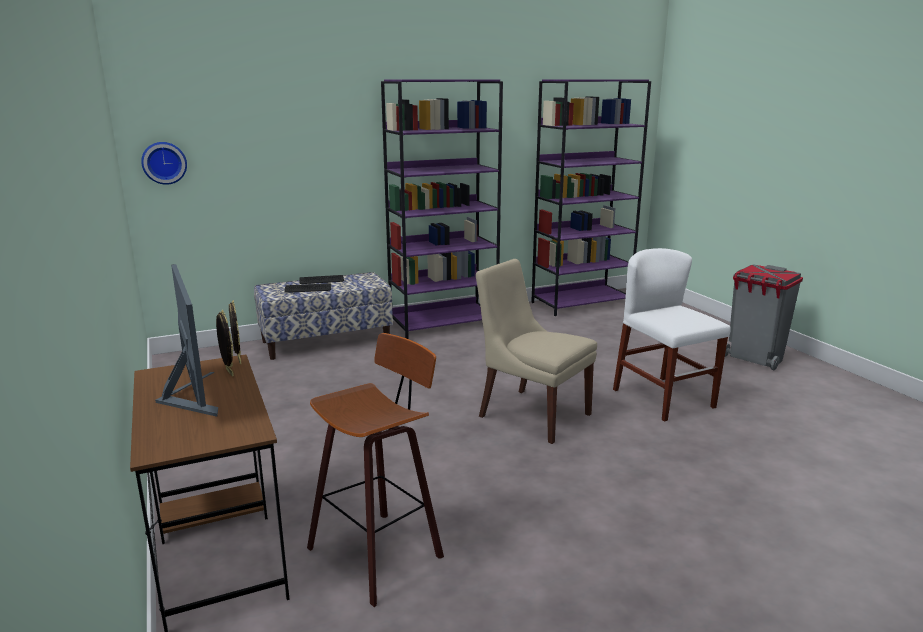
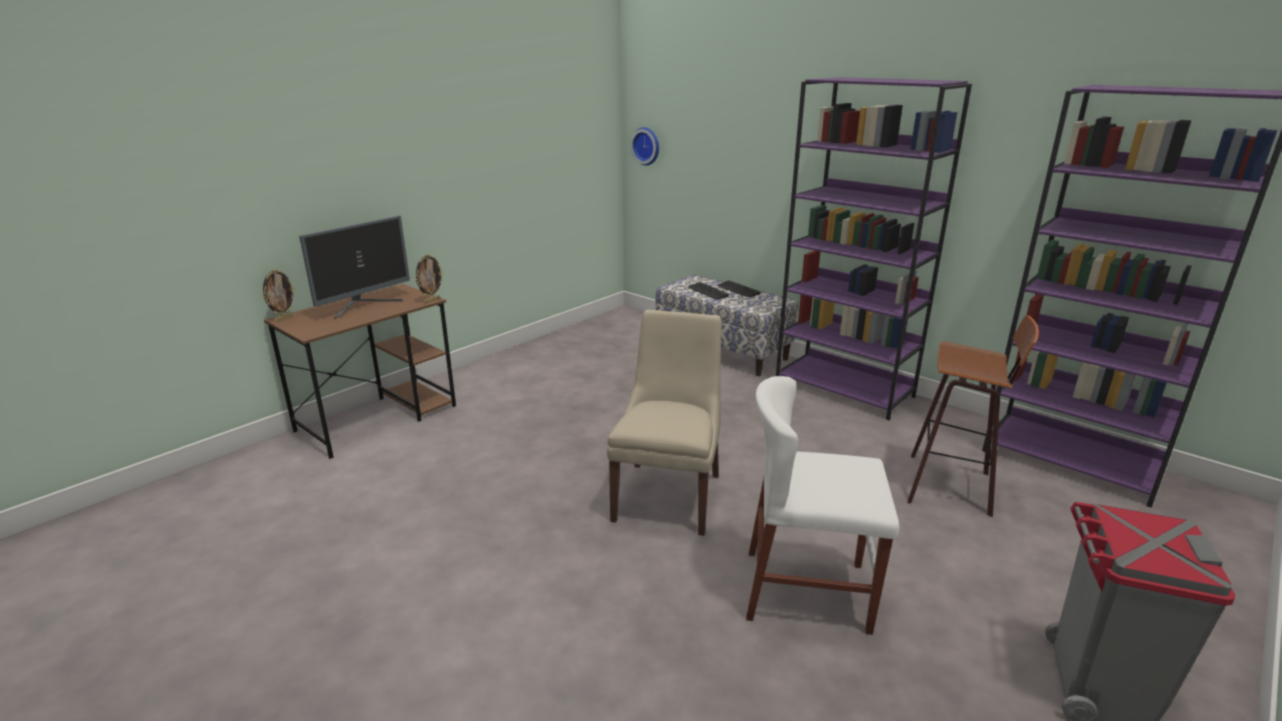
camera: 65 degrees right, 5 degrees up
picture frame [216,310,234,377] -> picture frame moved to [263,269,295,322]
stool [307,333,444,607] -> stool moved to [908,315,1039,517]
white chair [613,248,731,422] -> white chair turned 120 degrees counterclockwise [746,376,899,635]

